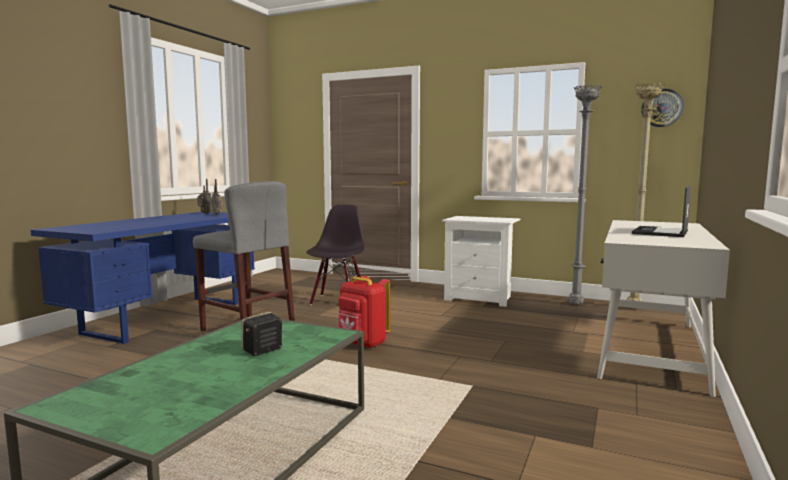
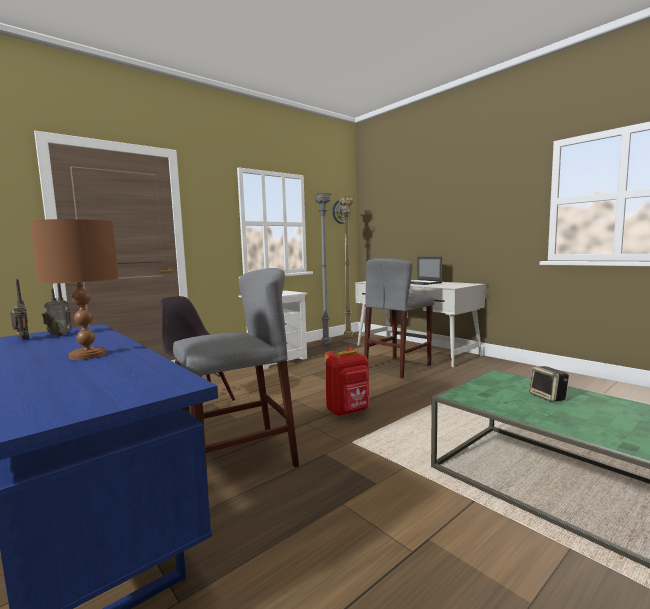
camera: 65 degrees left, 0 degrees up
none -> brown table lamp [30,219,119,360]
none -> grey stool [364,258,434,378]

